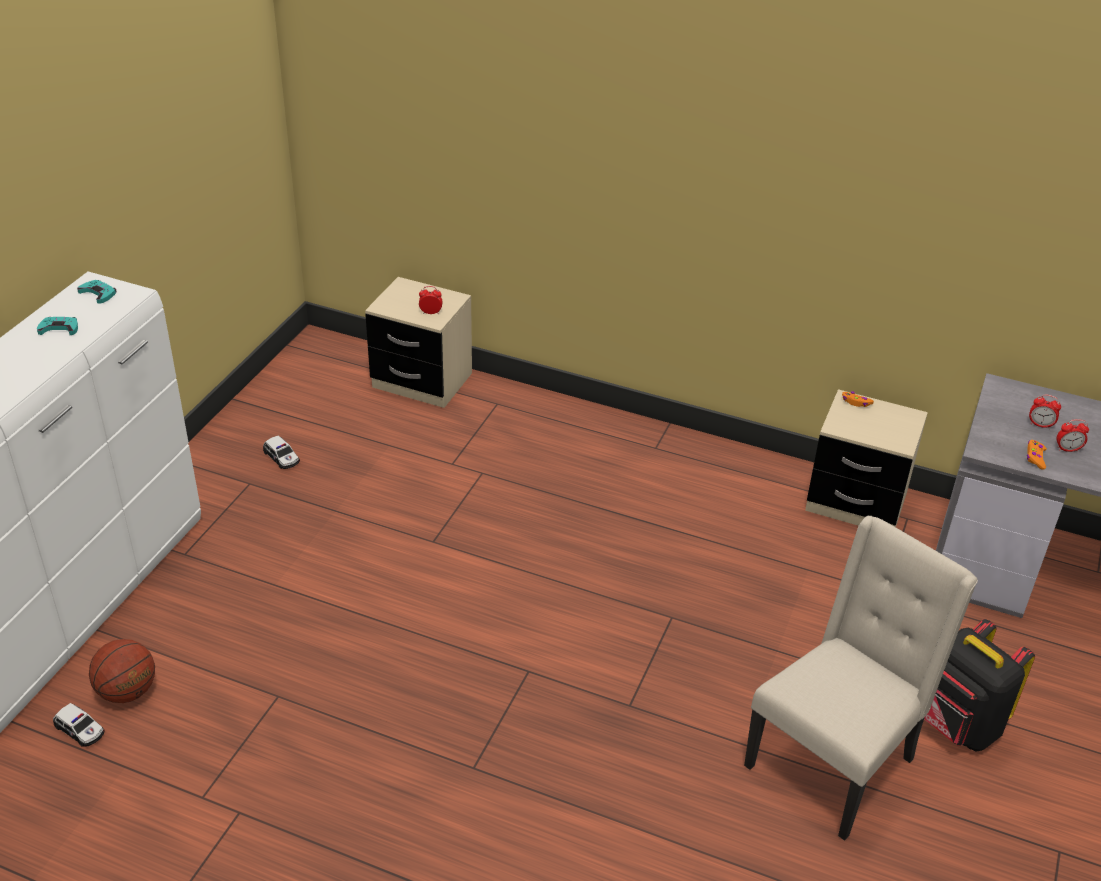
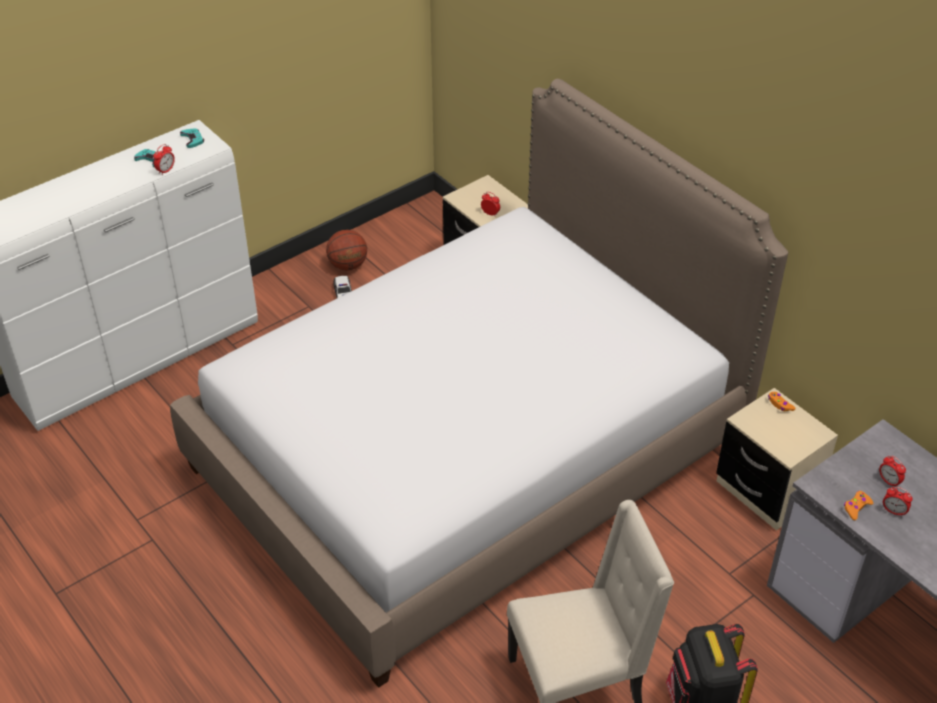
camera: 30 degrees right, 5 degrees up
toy car [53,703,105,747] -> none
basketball [89,639,155,703] -> basketball moved to [326,230,367,271]
none -> alarm clock [153,144,175,175]
none -> bed [170,79,788,688]

